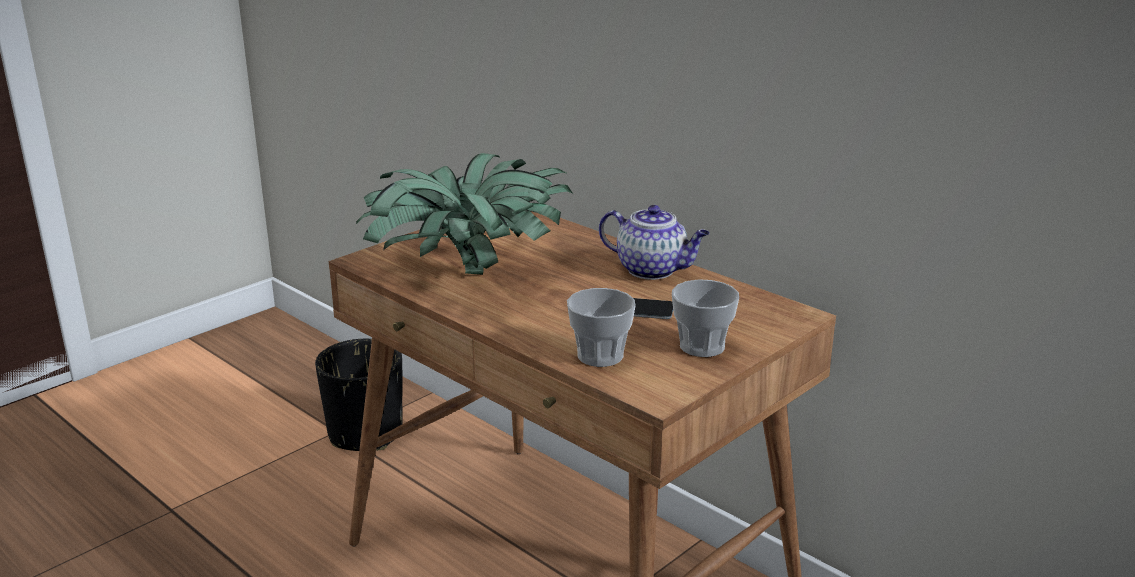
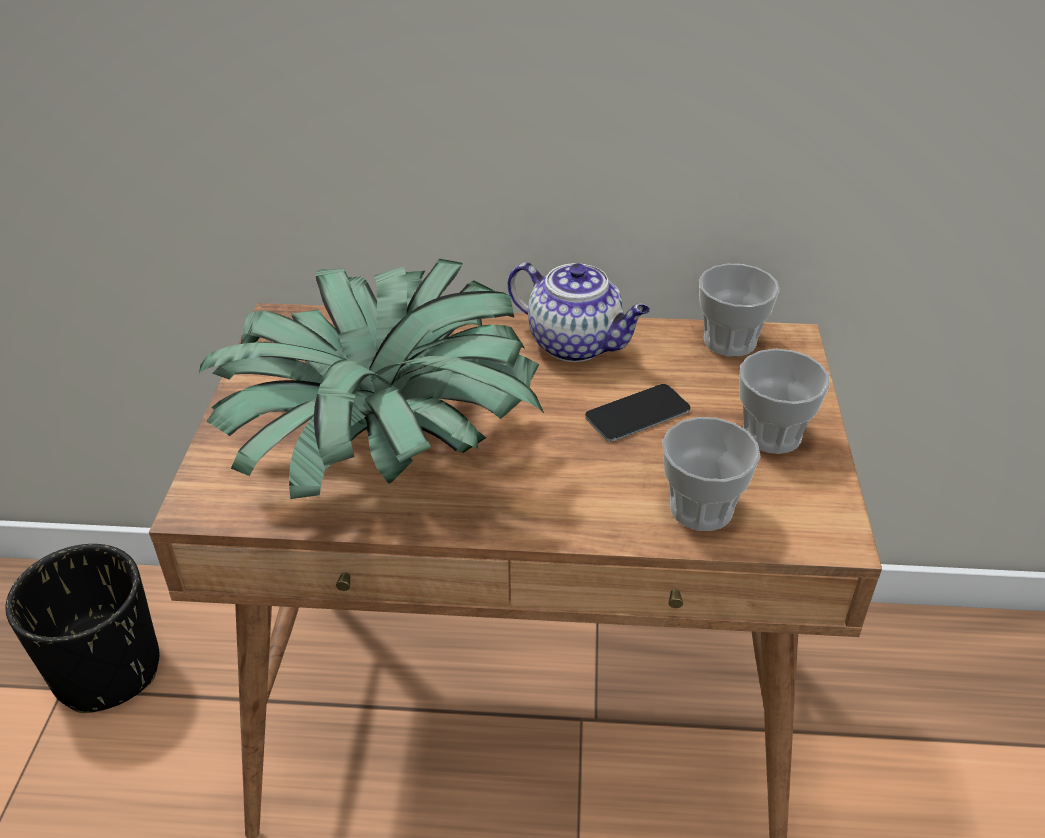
camera: 40 degrees left, 15 degrees up
teapot [599,205,710,280] -> teapot turned 45 degrees clockwise [508,262,650,362]
none -> cup [699,264,780,357]

